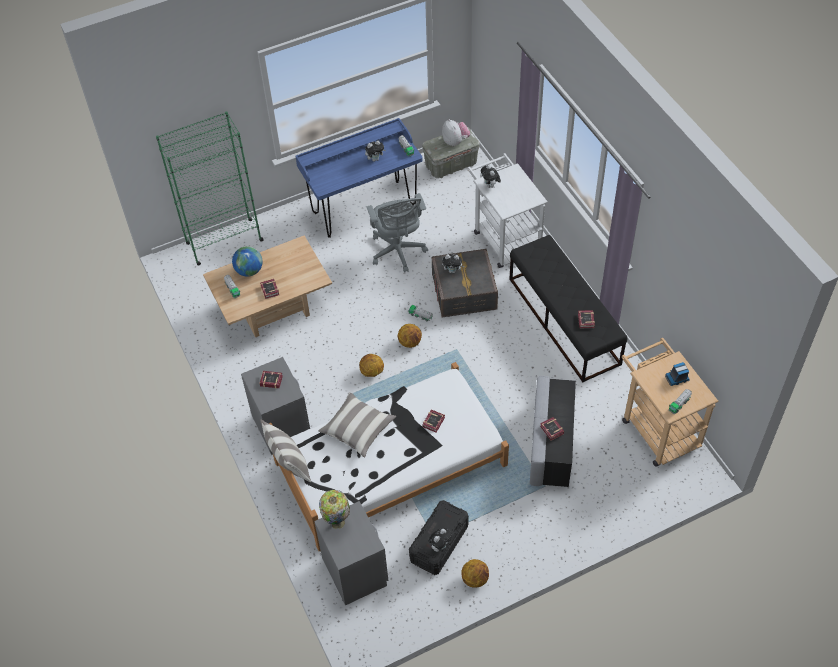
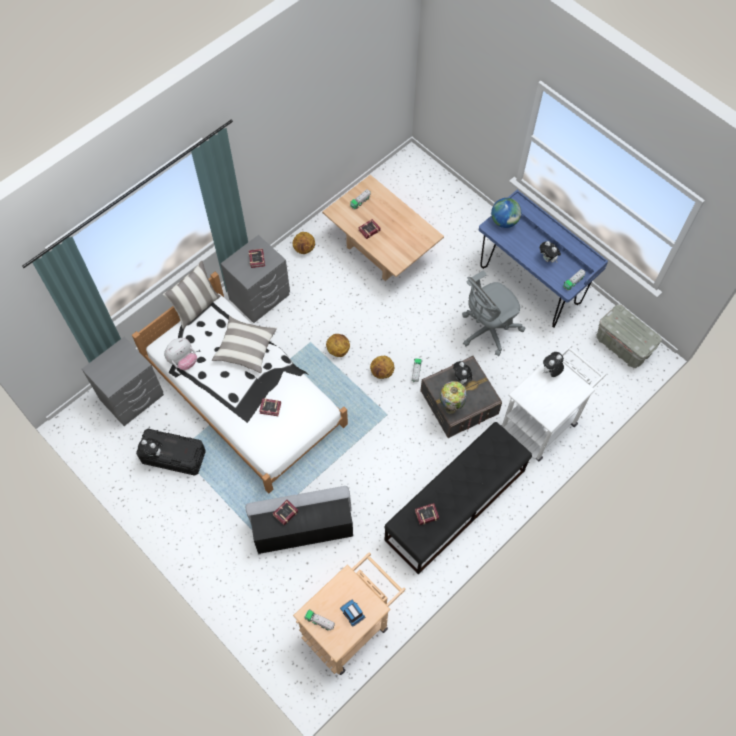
camera: 70 degrees right, 10 degrees up
green bookcase [156,111,264,266] -> none
globe [232,246,263,277] -> globe moved to [491,198,521,228]
table lamp [319,490,350,529] -> table lamp moved to [440,381,467,414]
plush toy [442,119,470,146] -> plush toy moved to [164,338,197,370]
basketball [461,559,489,588] -> basketball moved to [293,232,315,254]

